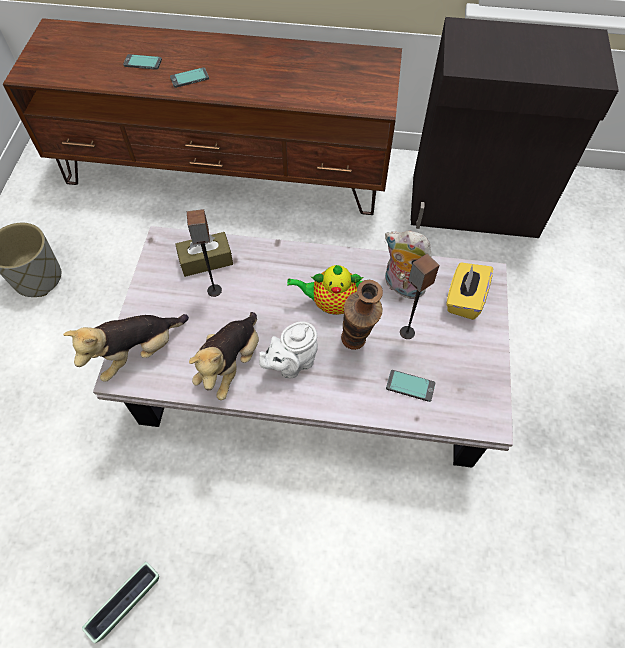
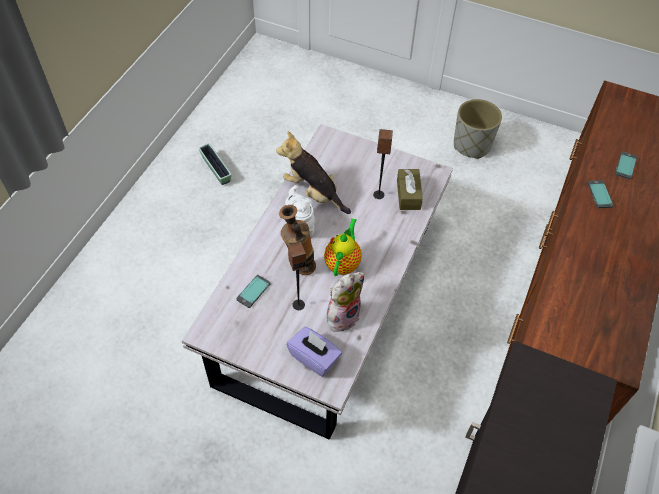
camera: 105 degrees right, 5 degrees down
plush toy [63,314,189,381] -> none
yellow tissue box [446,263,493,320] -> purple tissue box [287,327,342,377]

